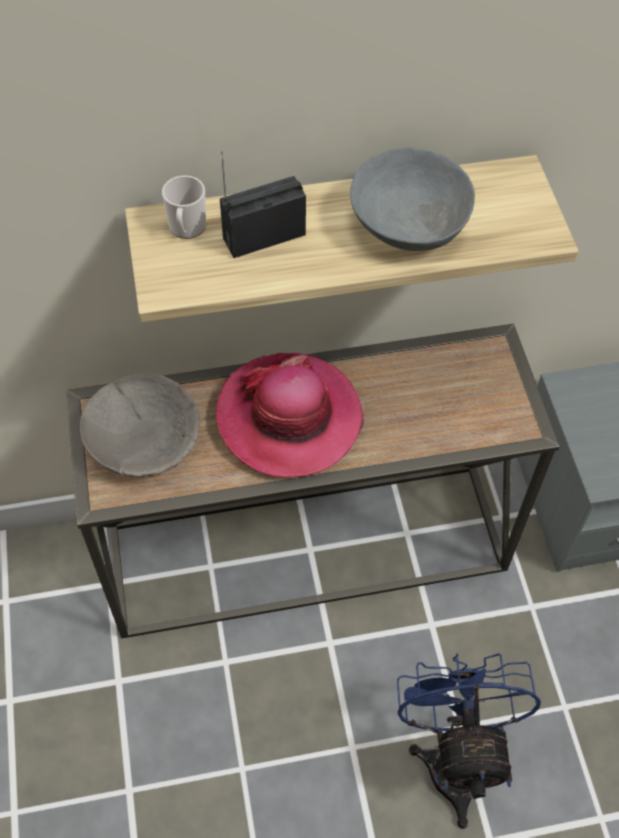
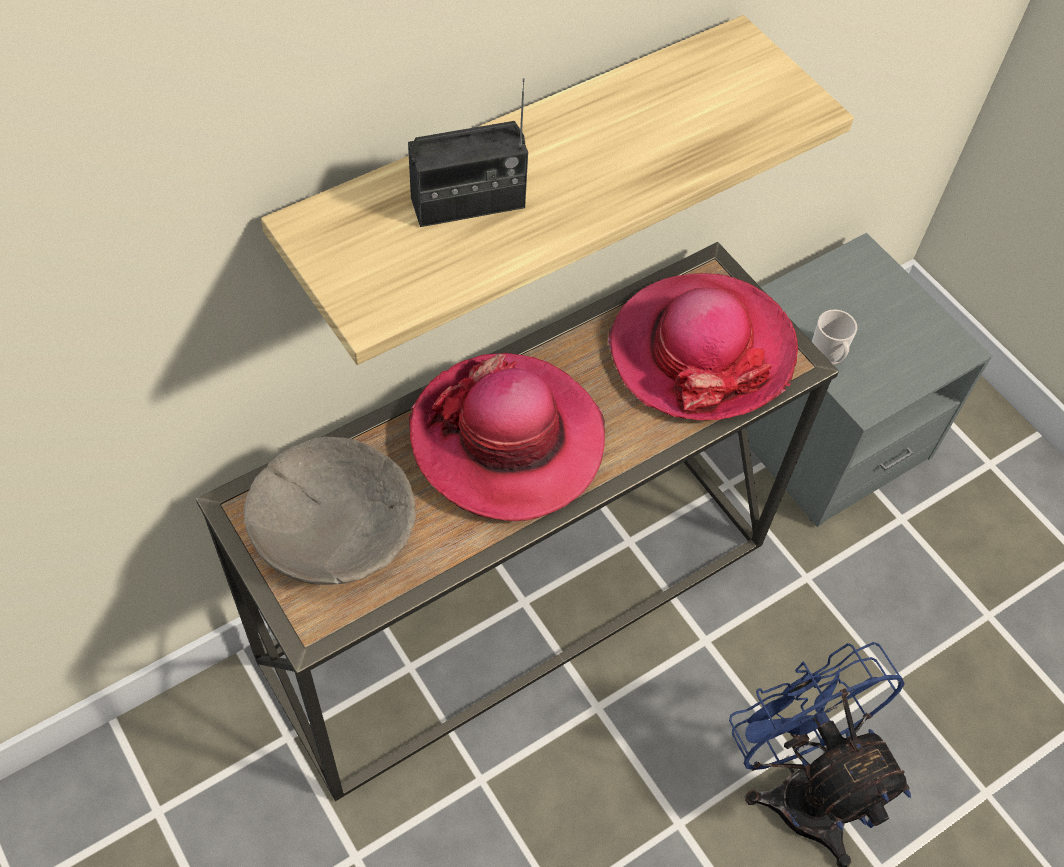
camera: 25 degrees left, 0 degrees up
mug [162,176,206,239] -> mug moved to [812,309,857,365]
radio [220,151,306,258] -> radio turned 150 degrees counterclockwise [408,78,528,227]
grey bowl [350,148,475,251] -> none
none -> hat [608,273,798,420]

